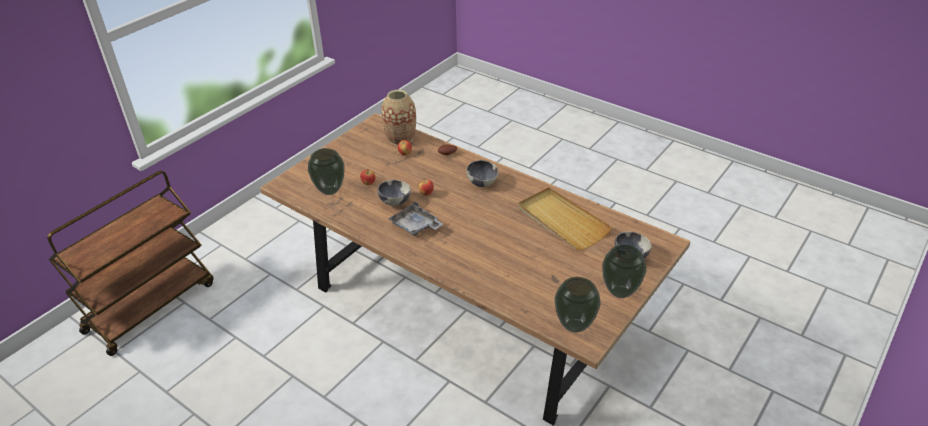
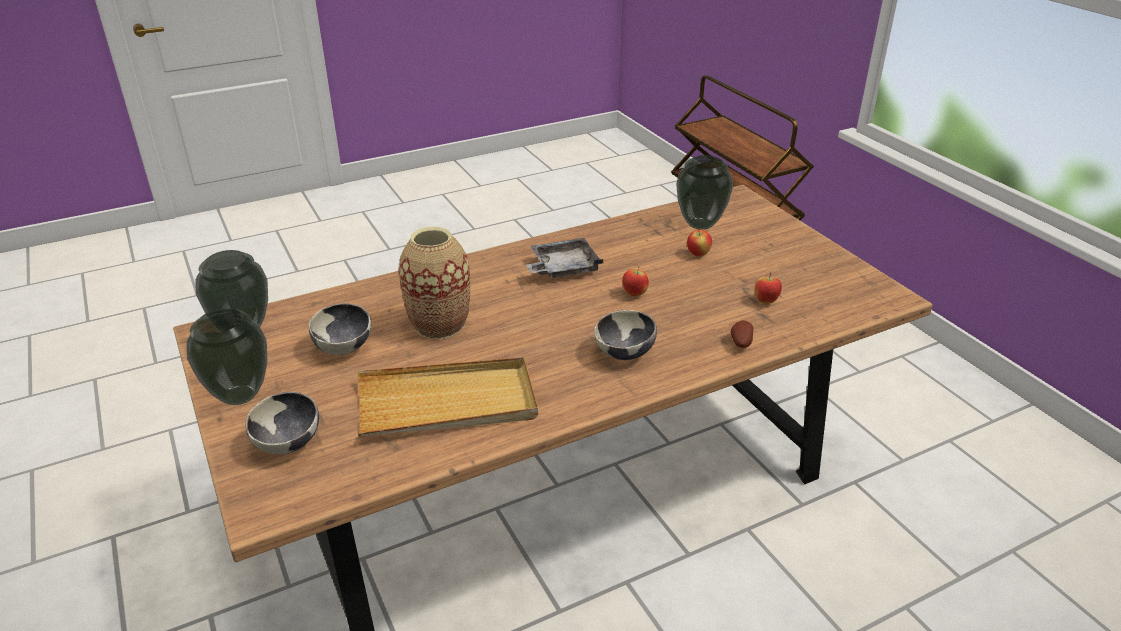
camera: 115 degrees right, 5 degrees down
bowl [377,180,411,206] -> bowl moved to [309,303,371,355]
vase [381,90,416,145] -> vase moved to [399,226,470,339]

